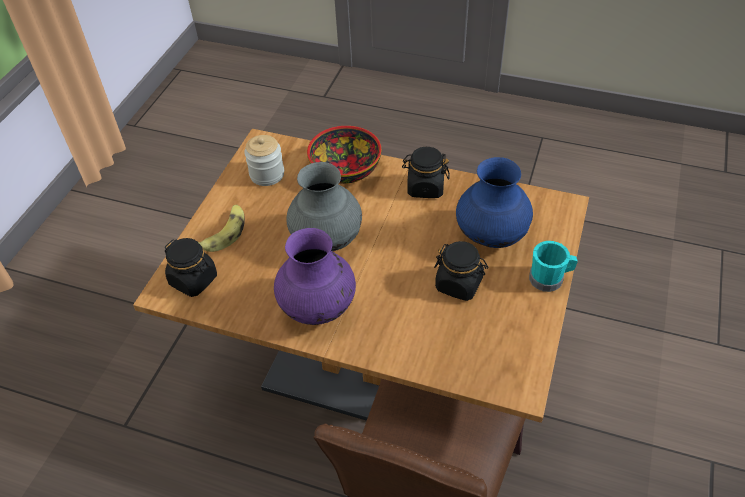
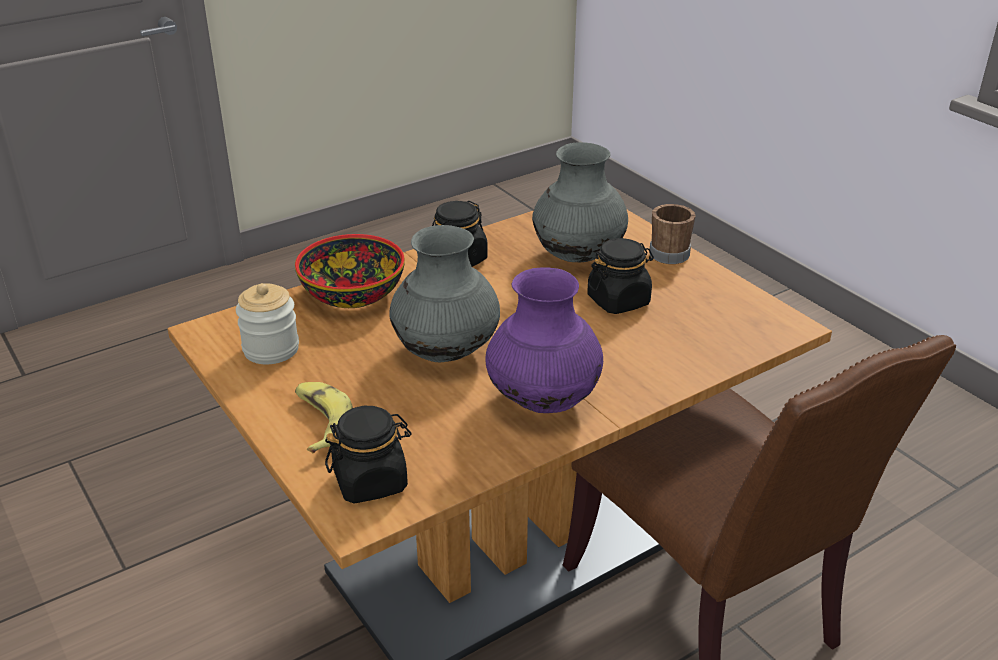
camera: 55 degrees left, 15 degrees down
blue vase [456,157,533,248] -> grey vase [532,142,628,262]
turquoise mug [529,241,578,292] -> brown mug [649,204,696,264]

